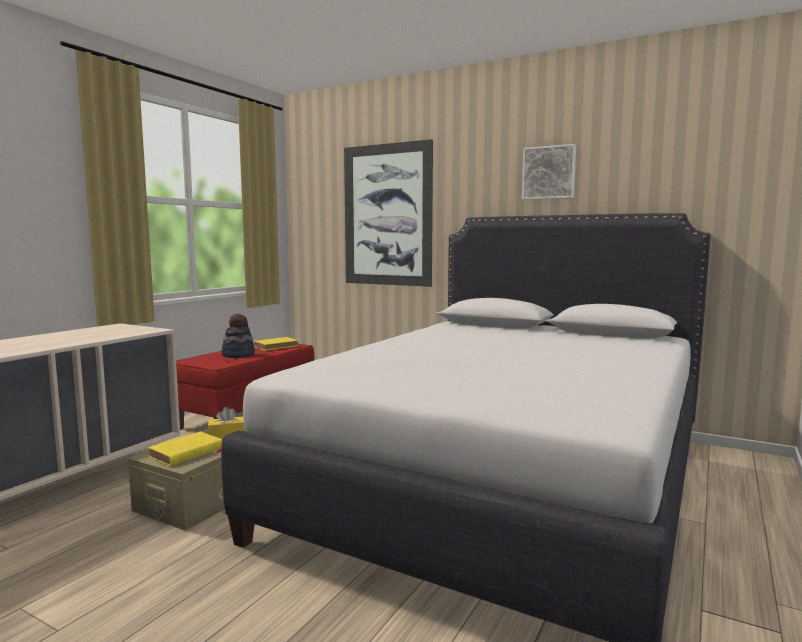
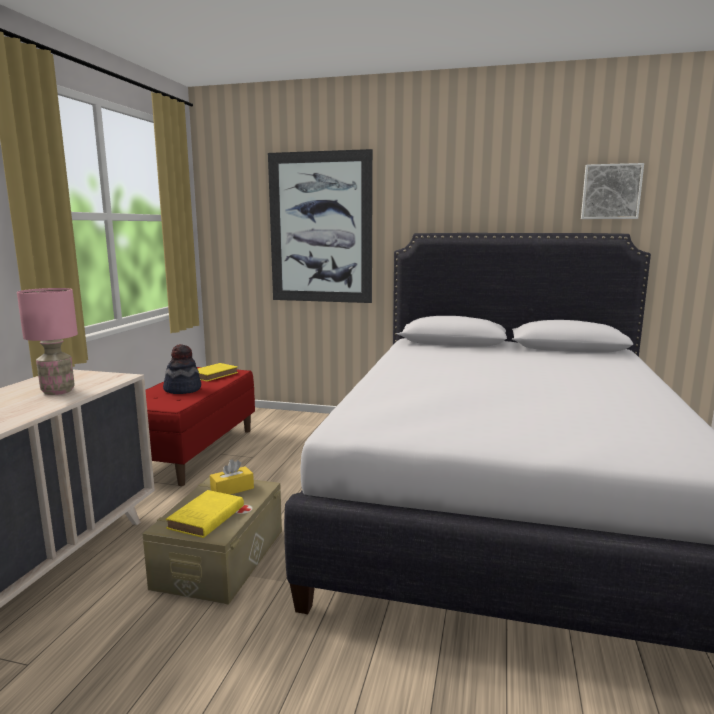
camera: 15 degrees left, 5 degrees up
picture [522,144,576,200] -> picture moved to [581,163,644,219]
none -> pink table lamp [17,288,78,395]

